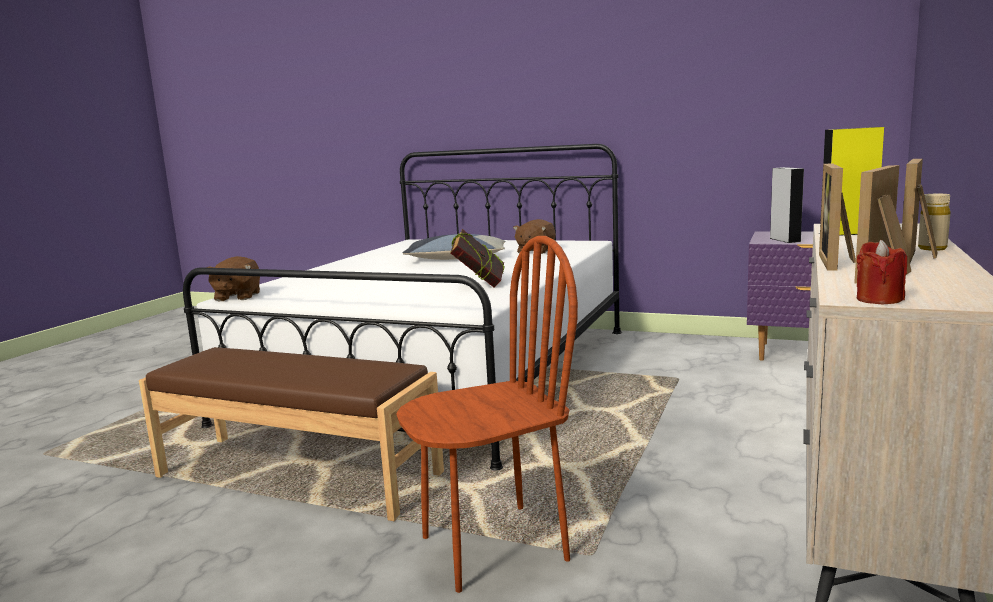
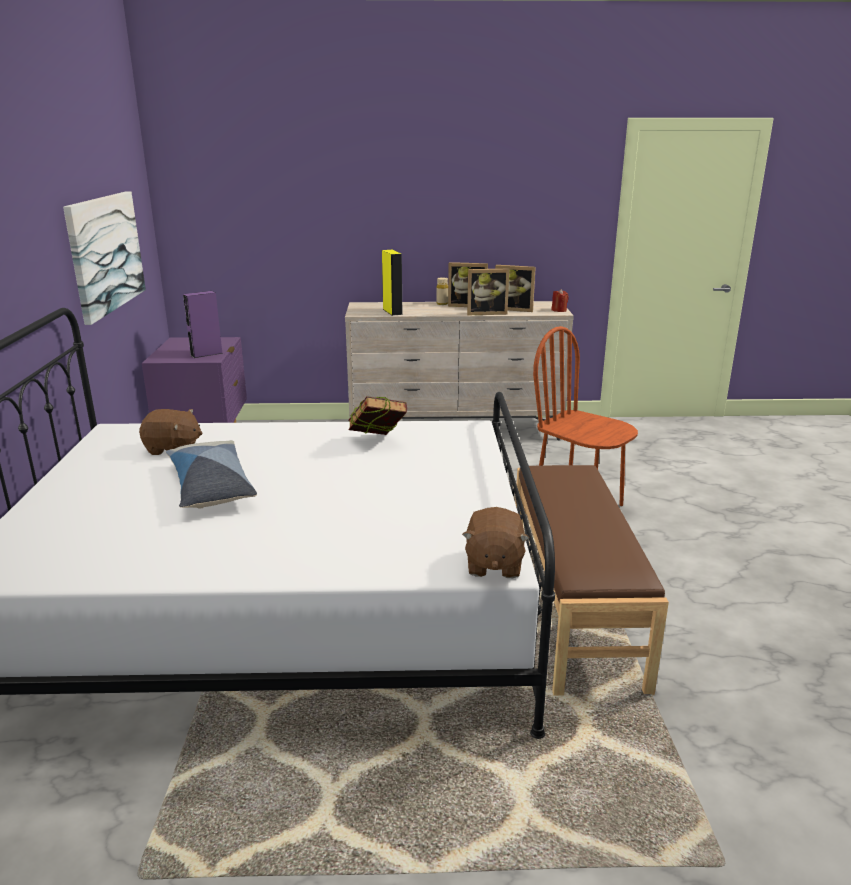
camera: 115 degrees left, 10 degrees up
brown plush toy [206,256,260,301] -> brown plush toy turned 120 degrees clockwise [462,507,529,578]
grey speaker [770,167,804,243] -> purple speaker [183,291,222,358]
none -> picture [63,191,146,325]

